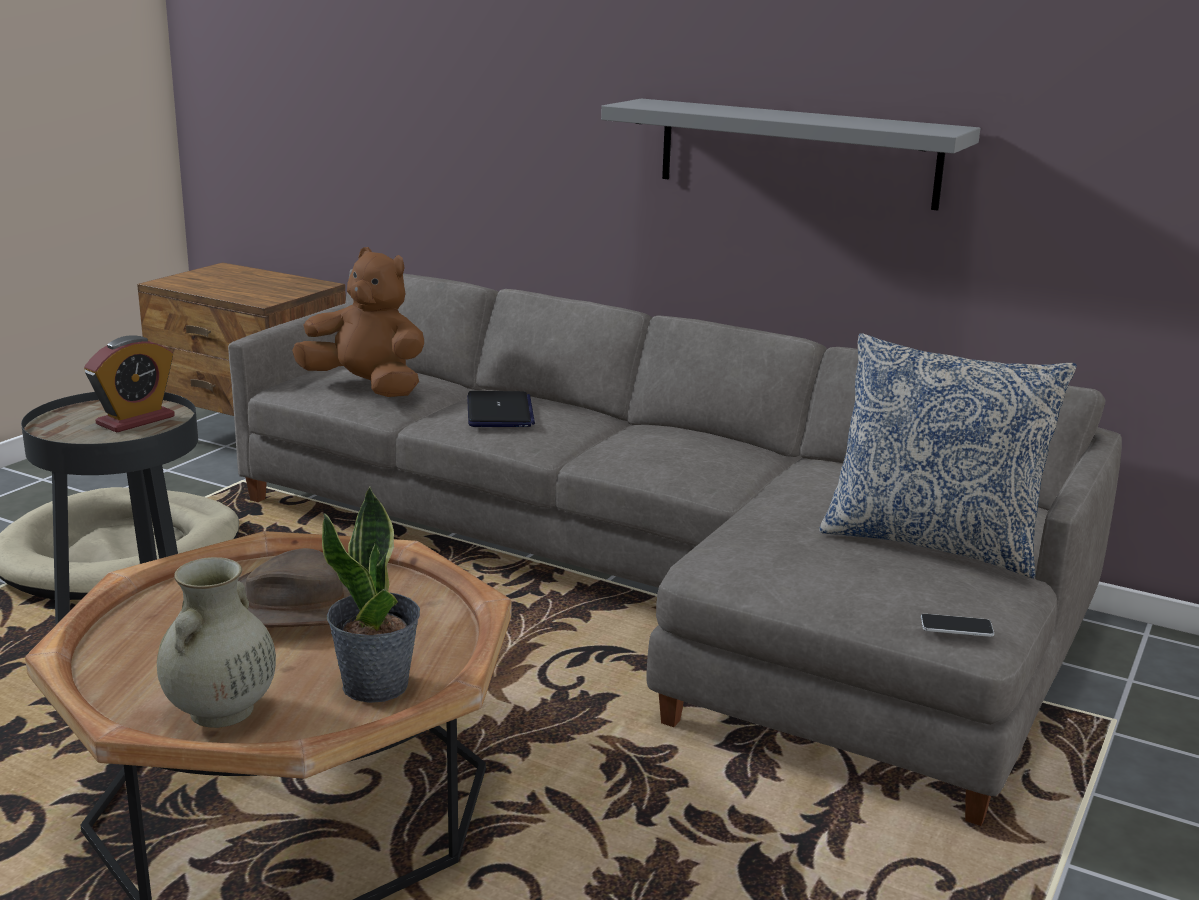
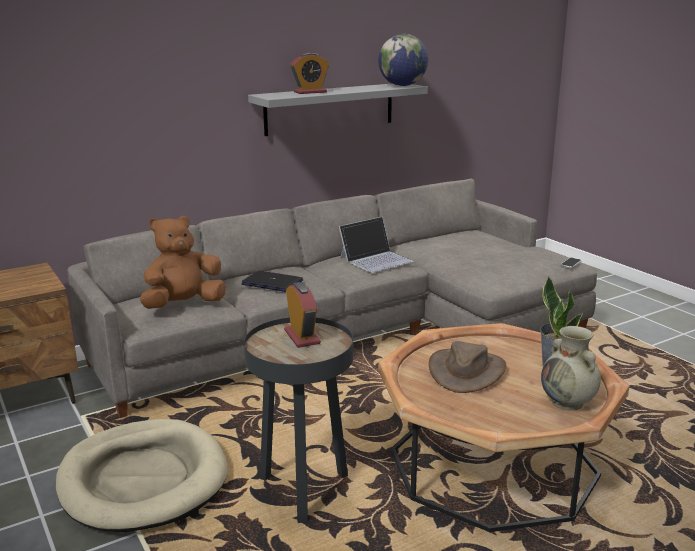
camera: 60 degrees left, 0 degrees up
pillow [819,334,1077,578] -> none
none -> alarm clock [290,53,329,94]
none -> laptop [339,217,414,273]
none -> globe [378,34,428,86]

